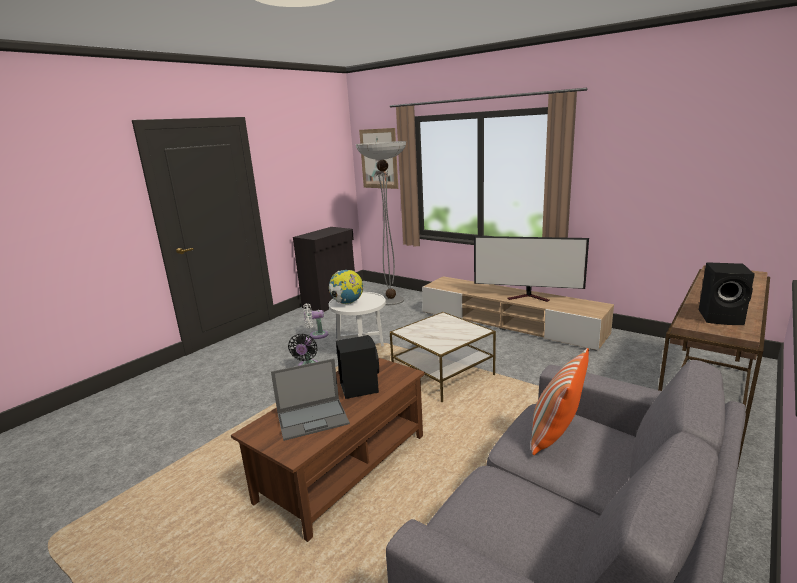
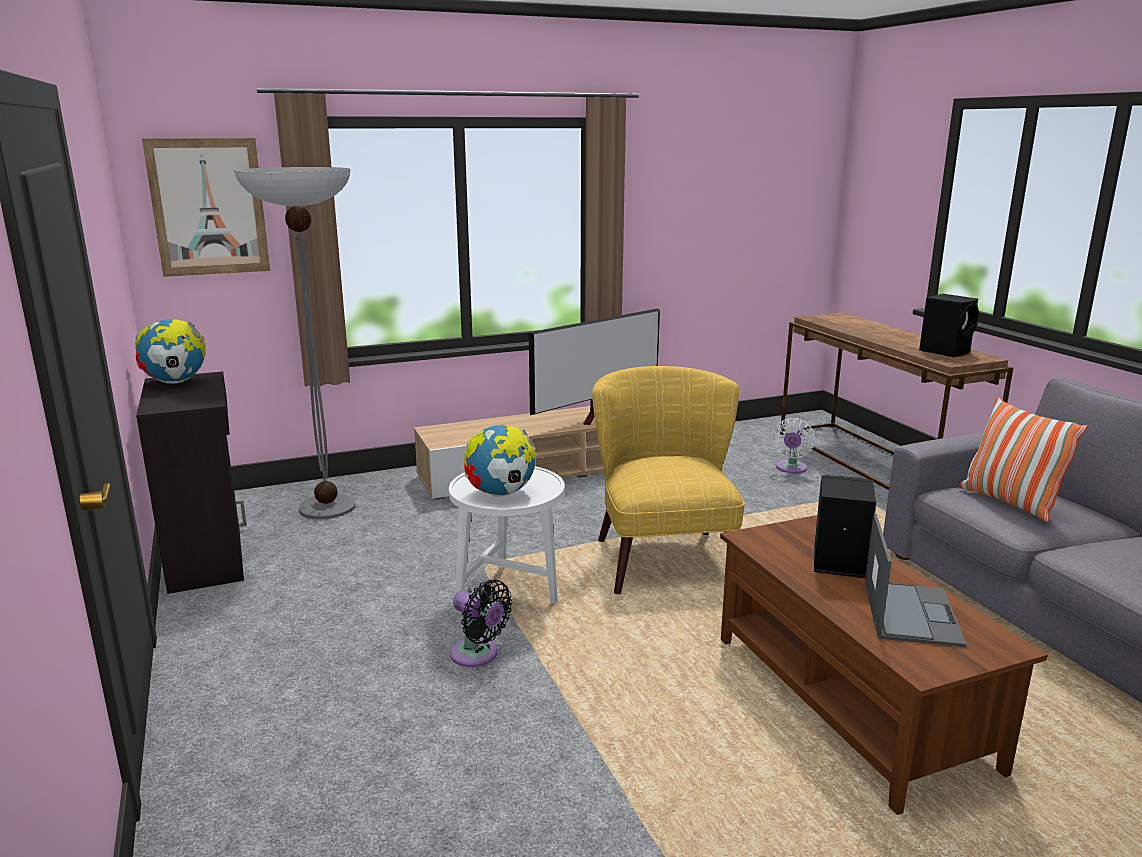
camera: 60 degrees left, 0 degrees up
white fan [304,304,328,339] -> white fan moved to [772,418,815,474]
side table [390,312,496,402] -> yellow armchair [592,366,745,594]
none -> globe [135,319,206,384]

